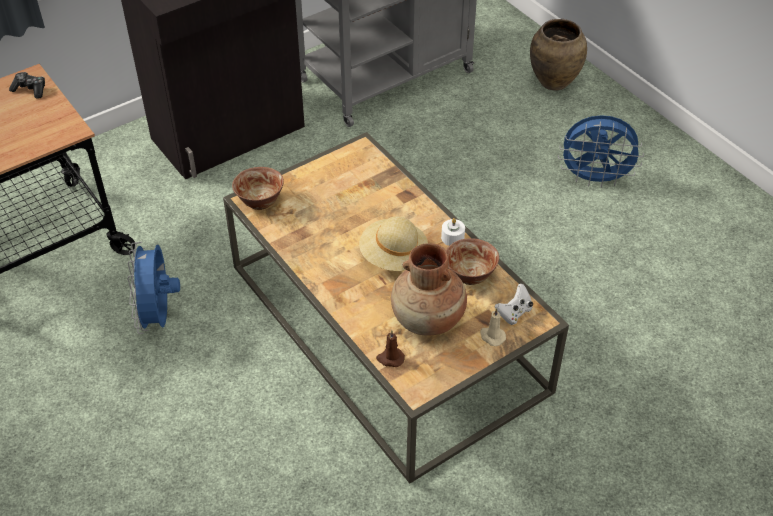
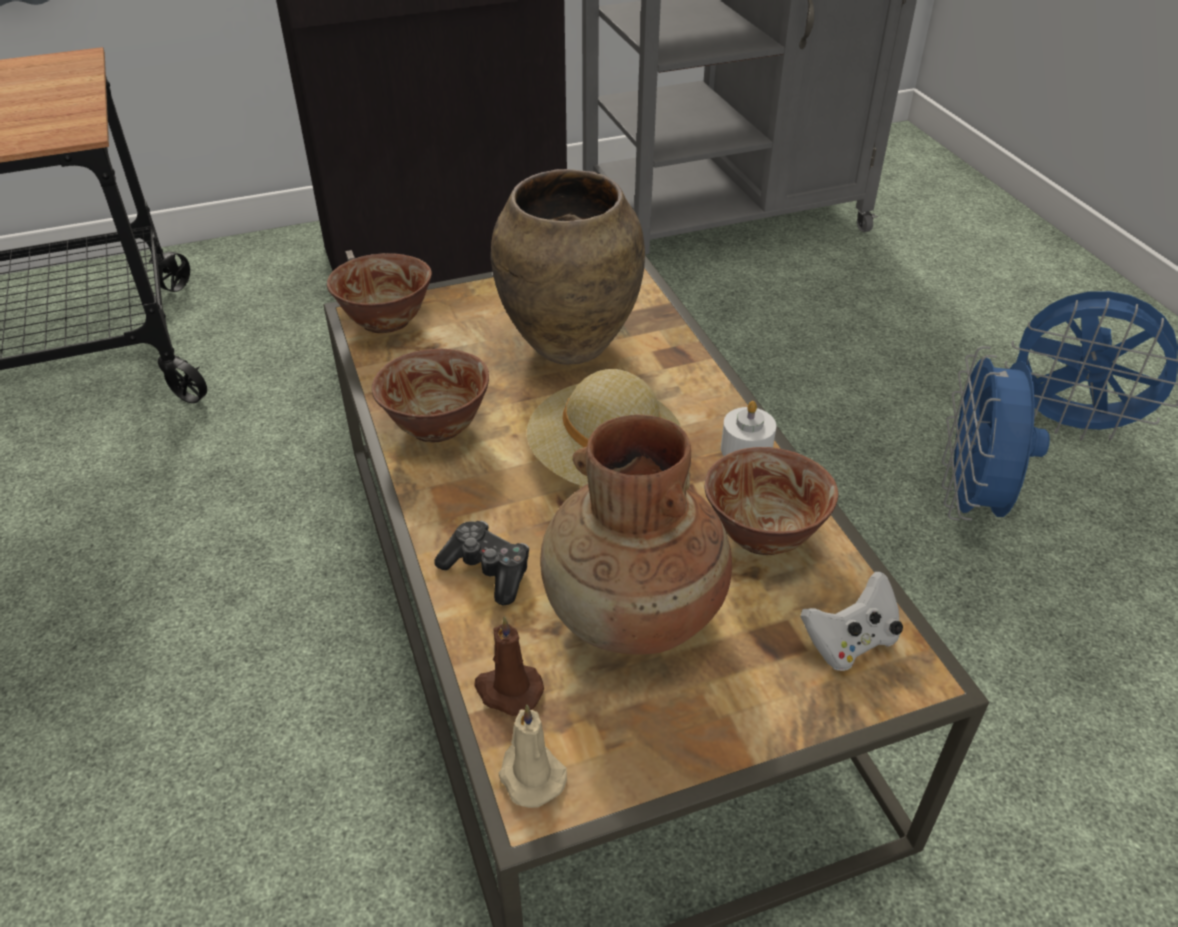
camera: 15 degrees right, 5 degrees down
game controller [9,72,45,99] -> game controller moved to [435,520,529,606]
blue fan [127,242,180,334] -> blue fan moved to [942,346,1050,521]
beige candle [480,308,506,346] -> beige candle moved to [498,704,567,808]
brown vase [530,19,587,91] -> brown vase moved to [491,169,645,365]
none -> bowl [372,349,489,443]

